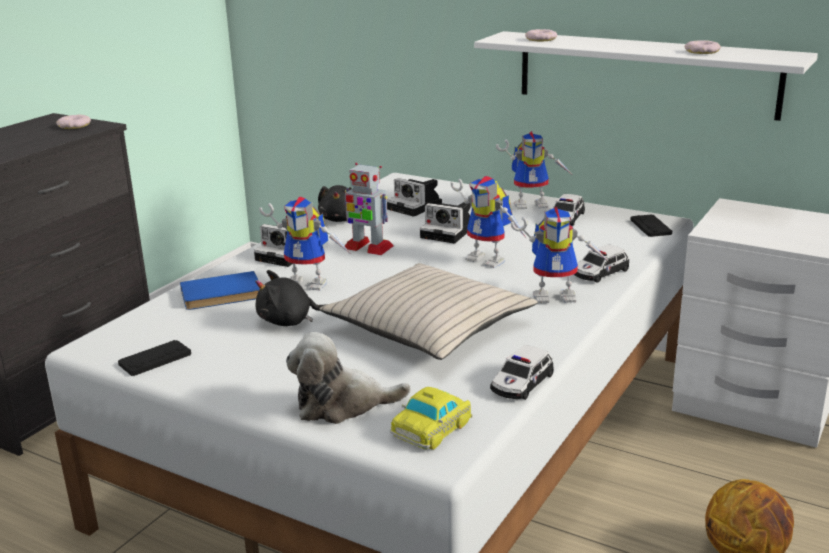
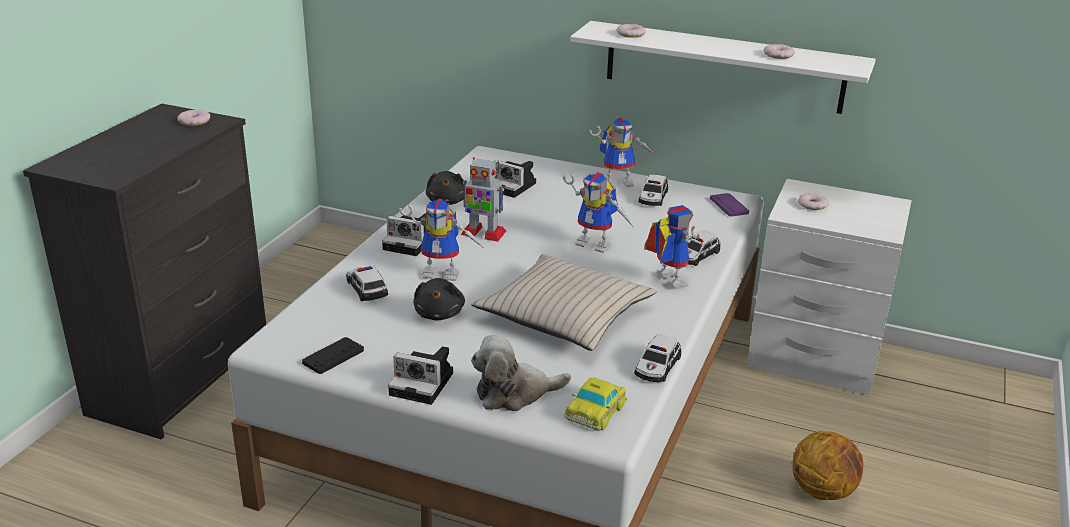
camera: 10 degrees left, 5 degrees up
blue book [180,271,260,310] -> toy car [346,266,388,301]
black plush toy [255,270,326,326] -> black plush toy turned 75 degrees counterclockwise [413,278,465,320]
camera [420,202,471,243] -> camera moved to [388,346,453,405]
toy robot [511,207,608,303] -> toy robot turned 105 degrees counterclockwise [644,205,700,289]
black game controller [630,214,672,237] -> purple game controller [710,193,749,217]
none -> donut [798,193,829,210]

